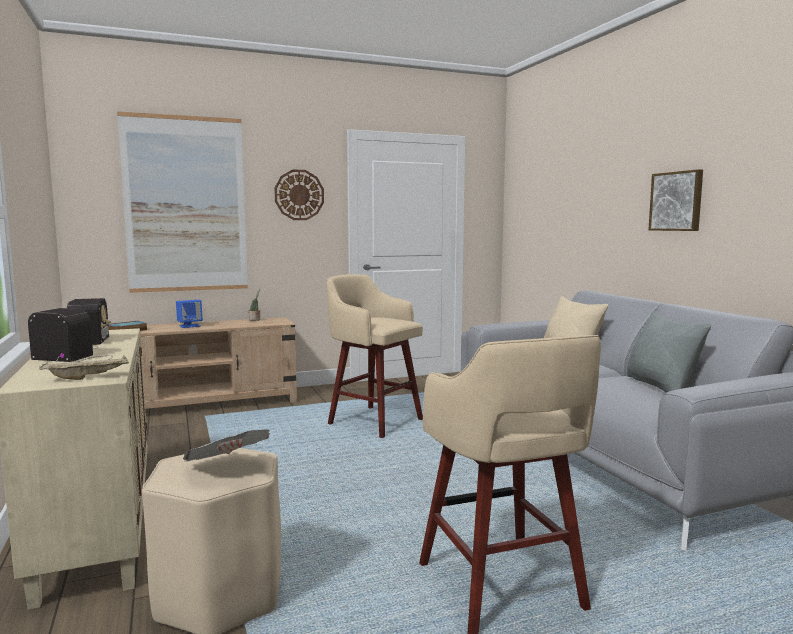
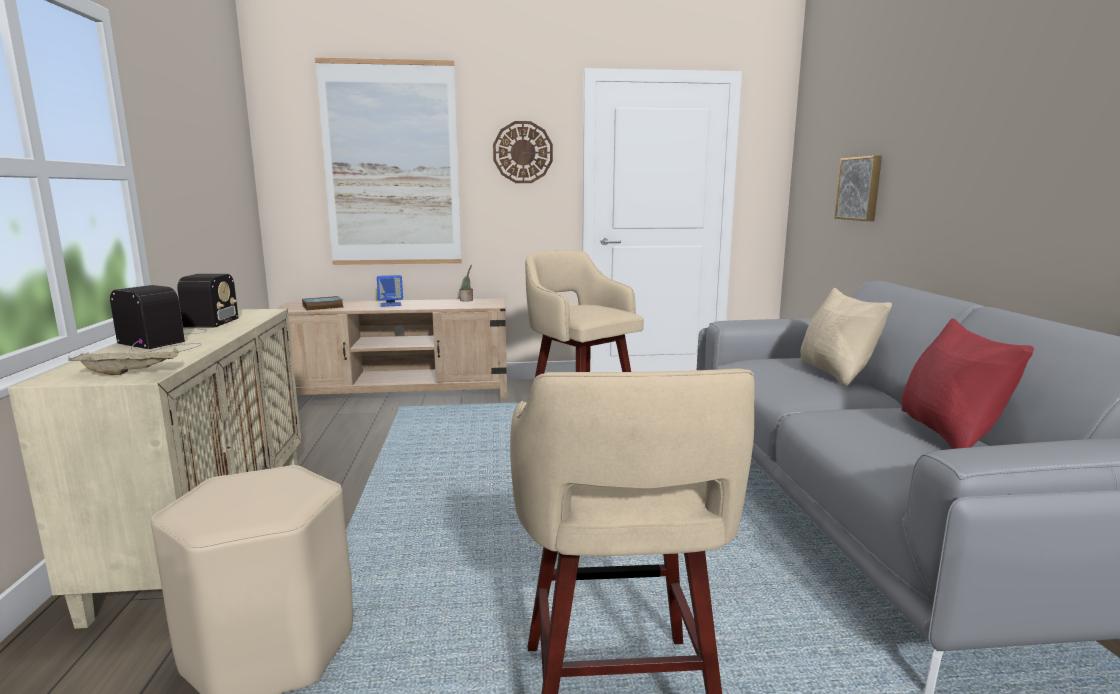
camera: 15 degrees right, 5 degrees up
newspaper [183,430,270,461] -> none
grey pillow [627,311,711,393] -> red pillow [901,318,1034,449]
picture [648,169,703,231] -> picture moved to [834,155,882,221]

